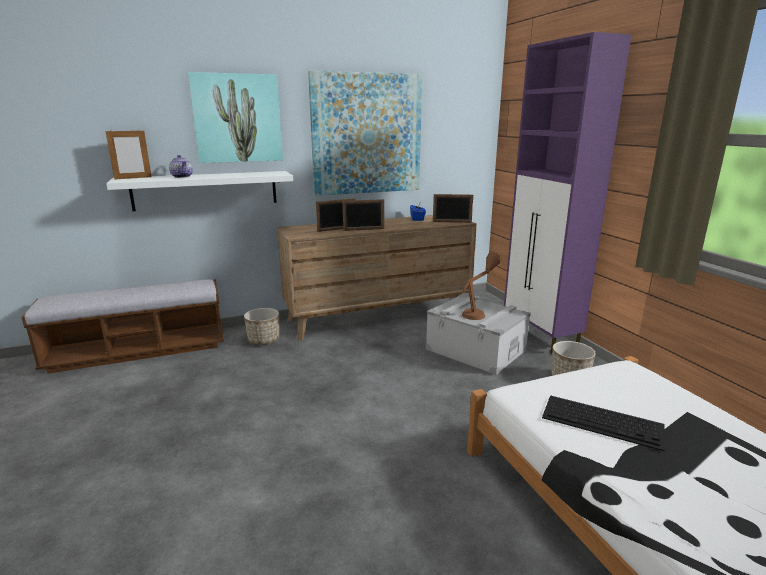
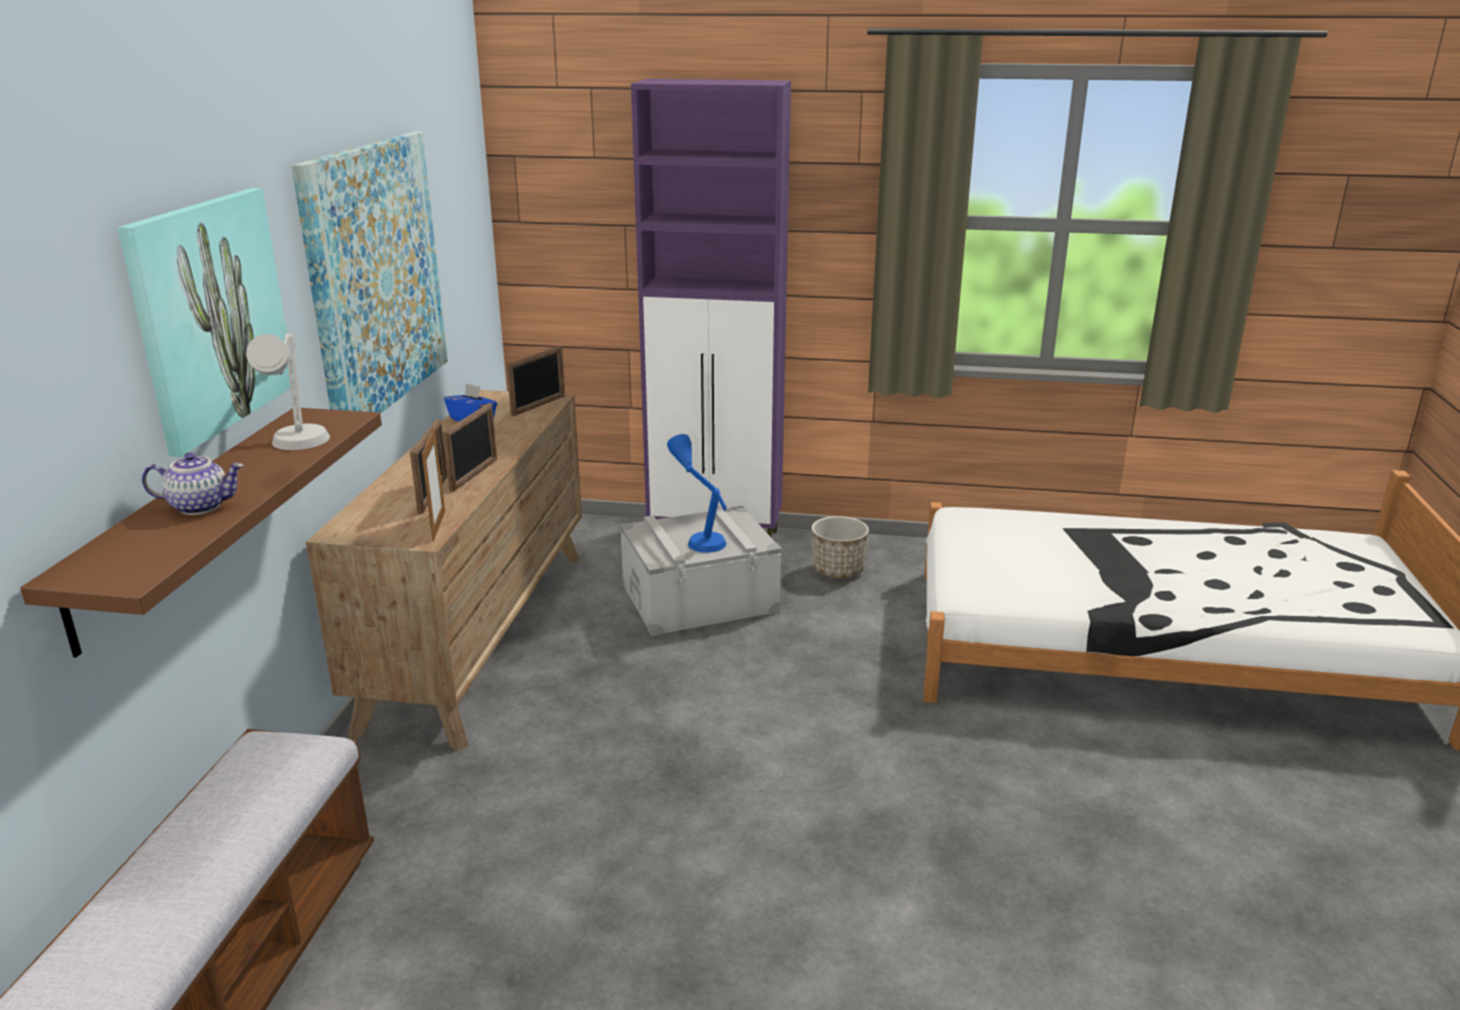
camera: 60 degrees left, 5 degrees up
picture frame [105,129,152,180] -> picture frame moved to [422,428,445,541]
white shelf [106,171,293,211] -> brown shelf [20,407,382,658]
planter [244,308,279,345] -> none
brown table lamp [462,252,501,320] -> blue table lamp [667,434,727,553]
keyboard [542,395,665,452] -> none
none -> grey table lamp [246,334,330,450]

